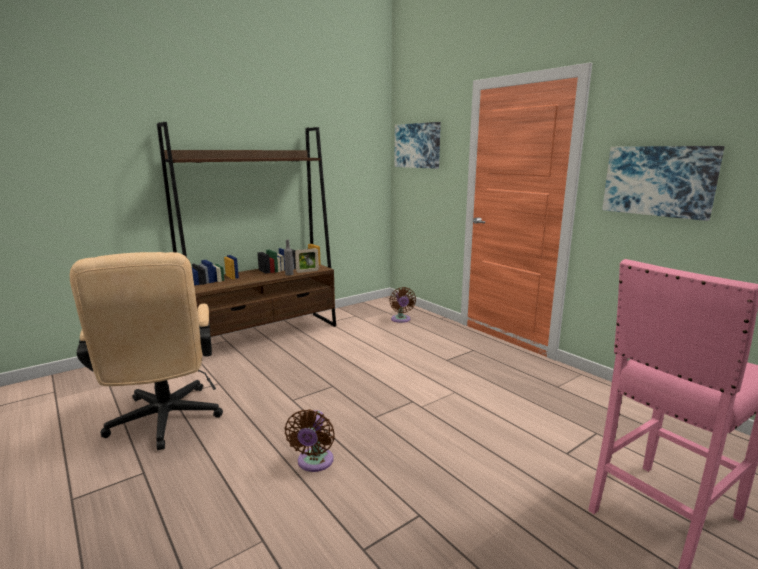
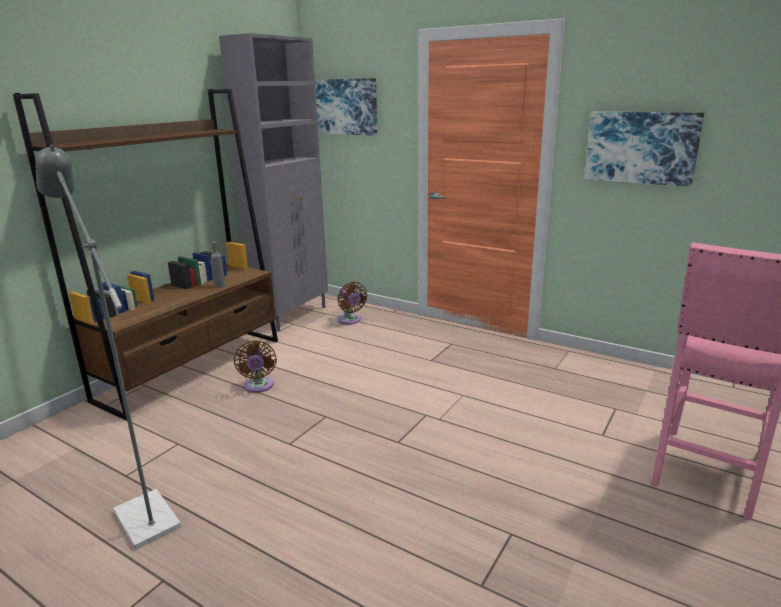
camera: 20 degrees left, 5 degrees up
beige office chair [70,252,223,450] -> grey floor lamp [35,145,181,550]
brown fan [284,409,335,472] -> brown fan moved to [234,340,277,393]
picture frame [295,248,319,273] -> none
none -> grey cabinet [219,33,328,331]

